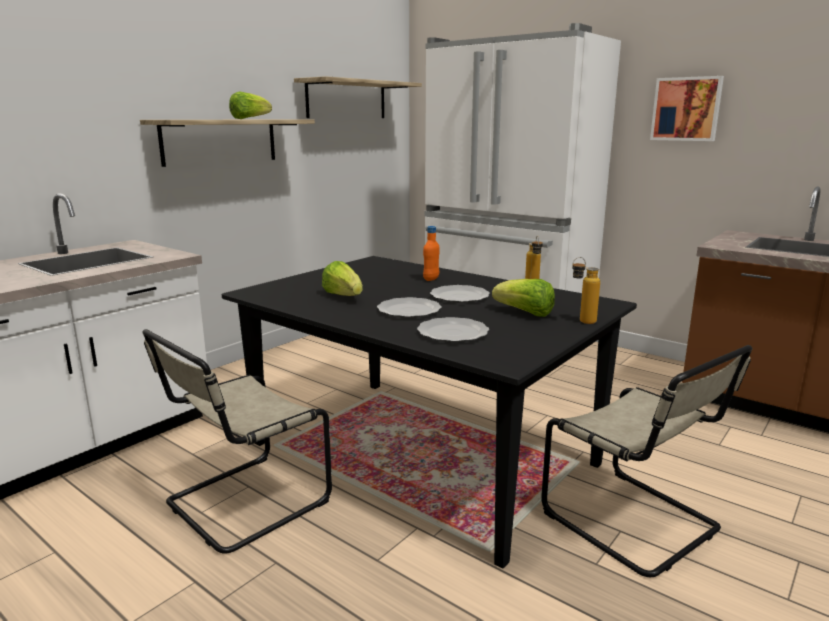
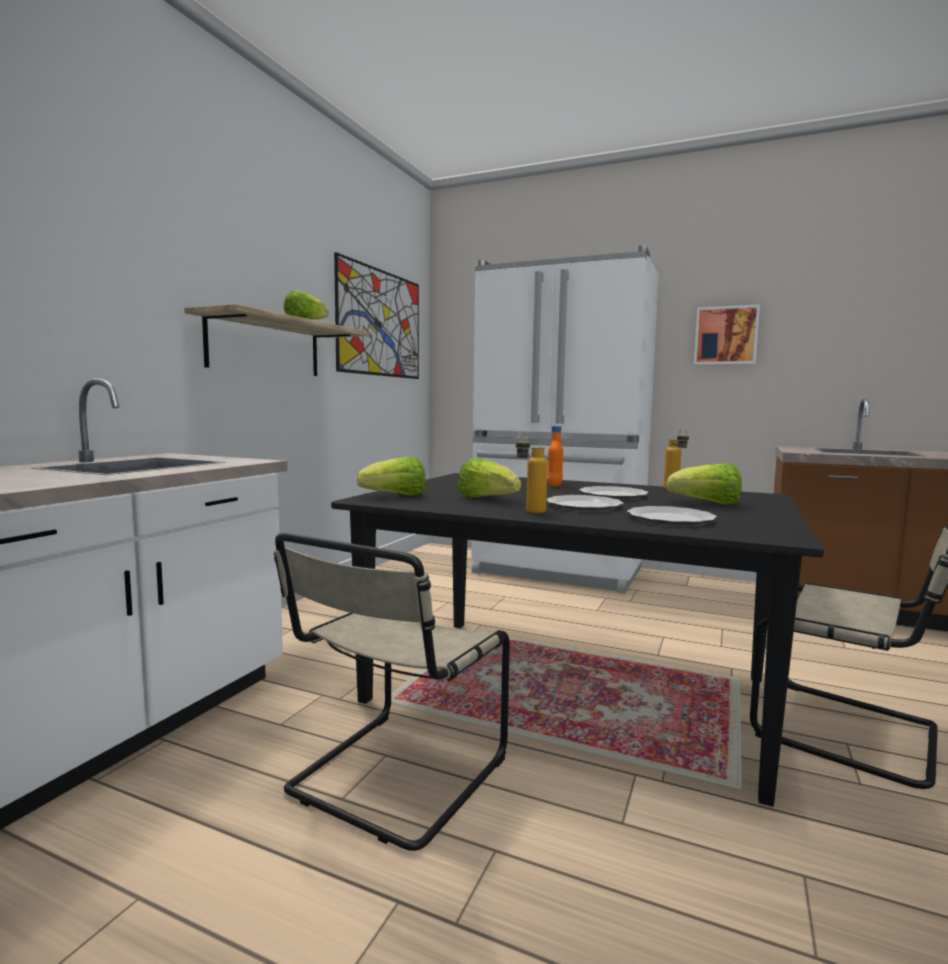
camera: 15 degrees left, 10 degrees down
shelf [294,76,422,118] -> picture [334,252,419,379]
bottle [572,257,600,324] -> bottle moved to [515,433,547,513]
none -> lettuce [357,456,425,496]

